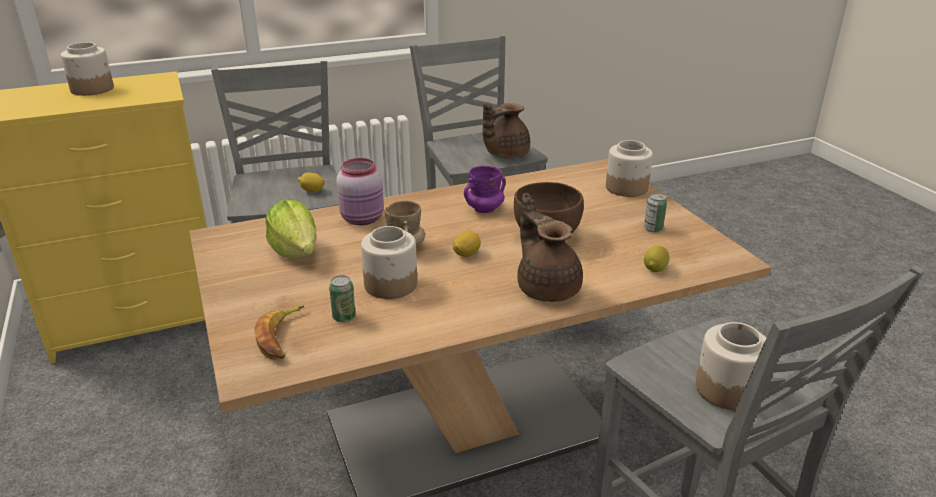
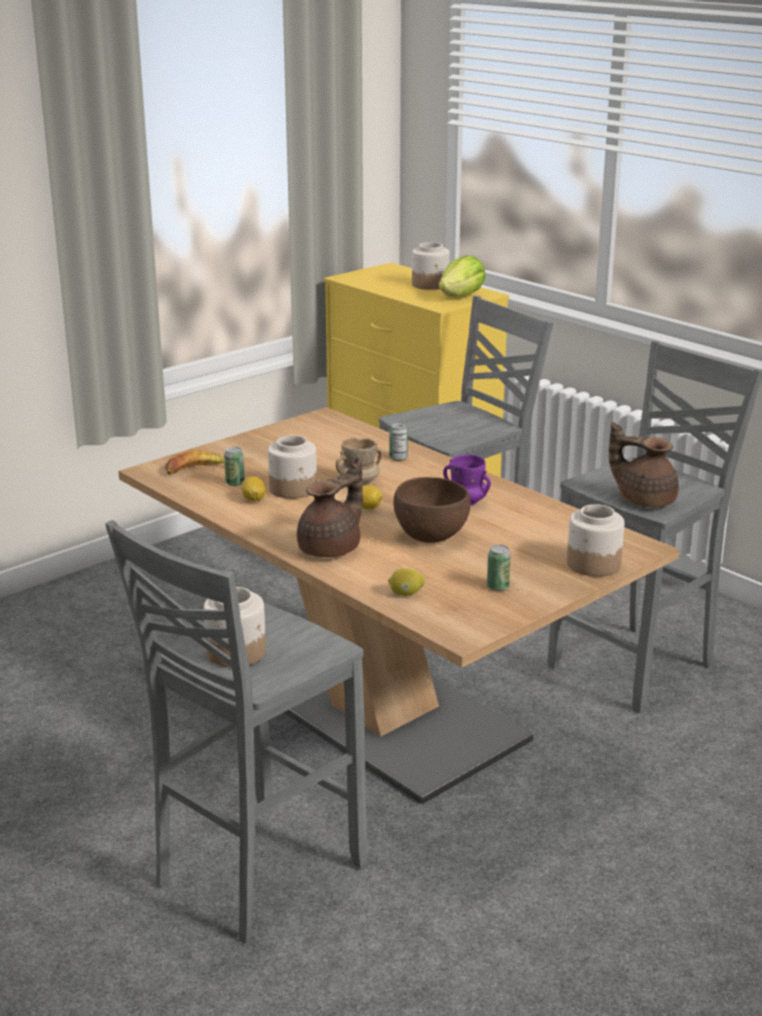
camera: 70 degrees right, 5 degrees down
lettuce [265,199,317,259] -> lettuce moved to [439,256,486,297]
lemon [298,172,325,192] -> lemon moved to [241,476,266,502]
pink jar [336,158,384,225] -> can [389,423,408,461]

